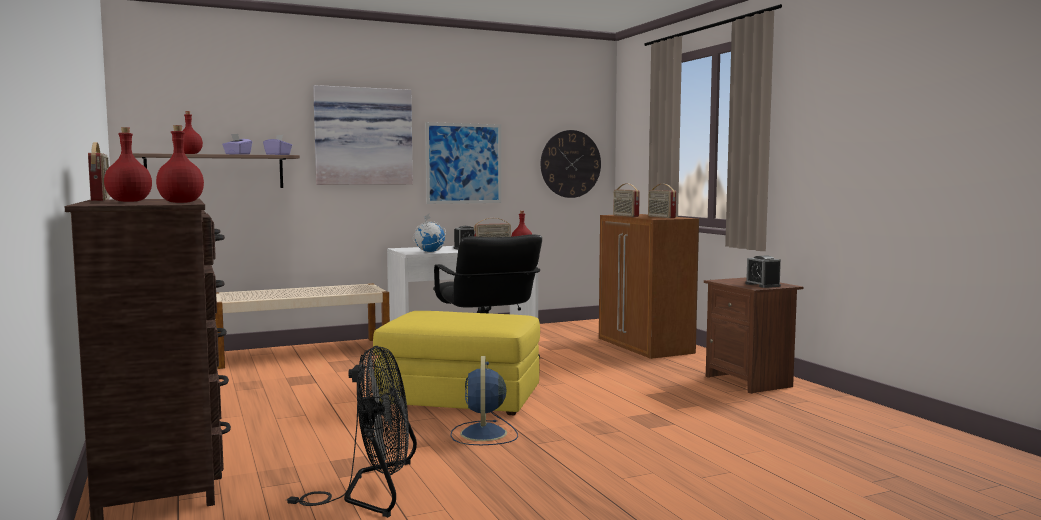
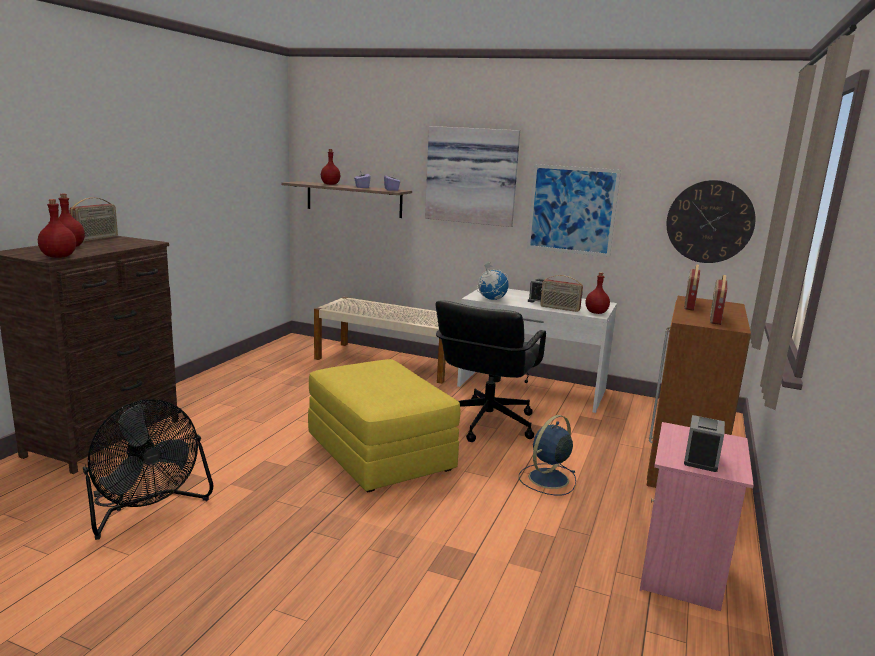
camera: 45 degrees right, 10 degrees up
blue fan [450,356,518,445] -> blue fan moved to [519,415,576,496]
brown nightstand [704,277,803,394] -> pink nightstand [640,422,754,611]

